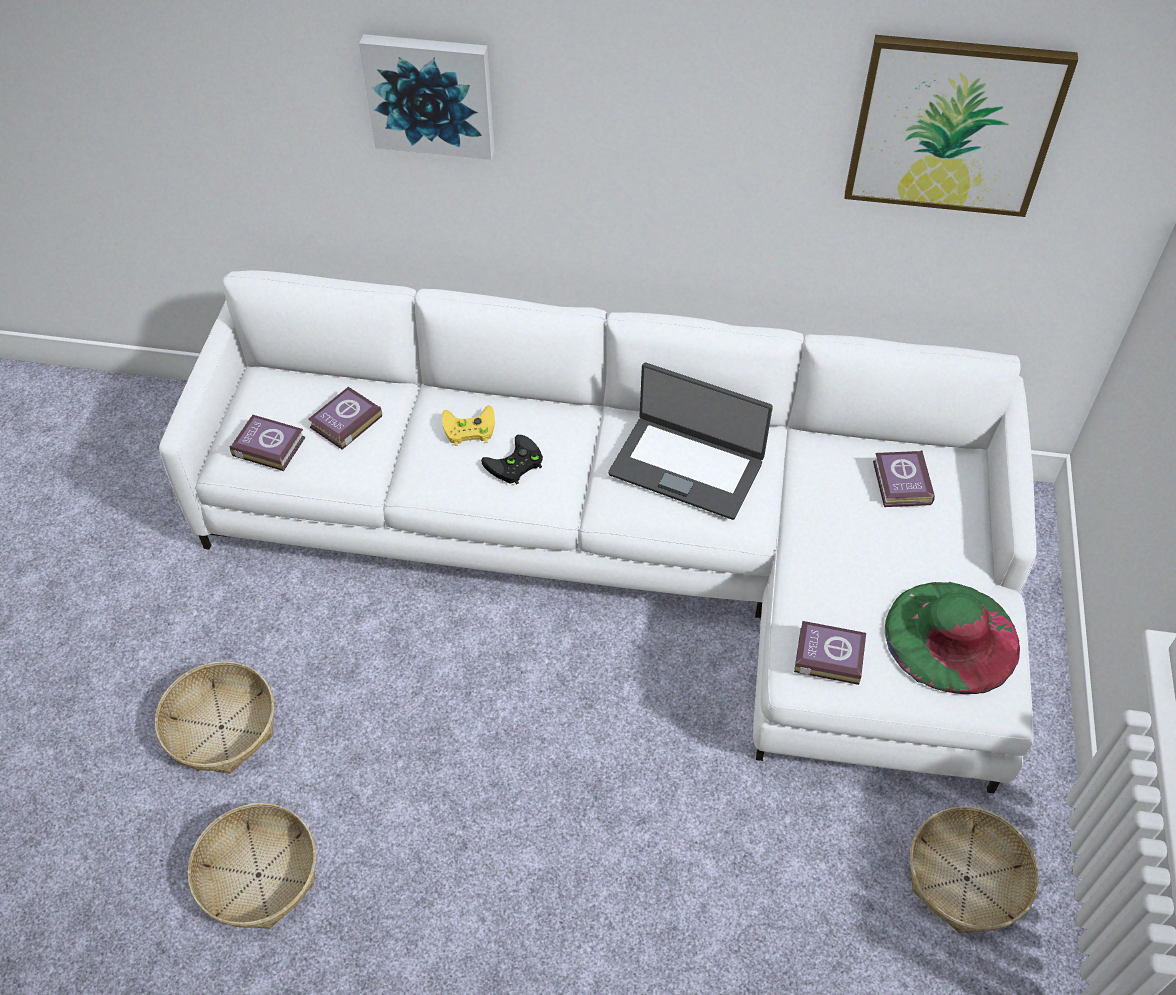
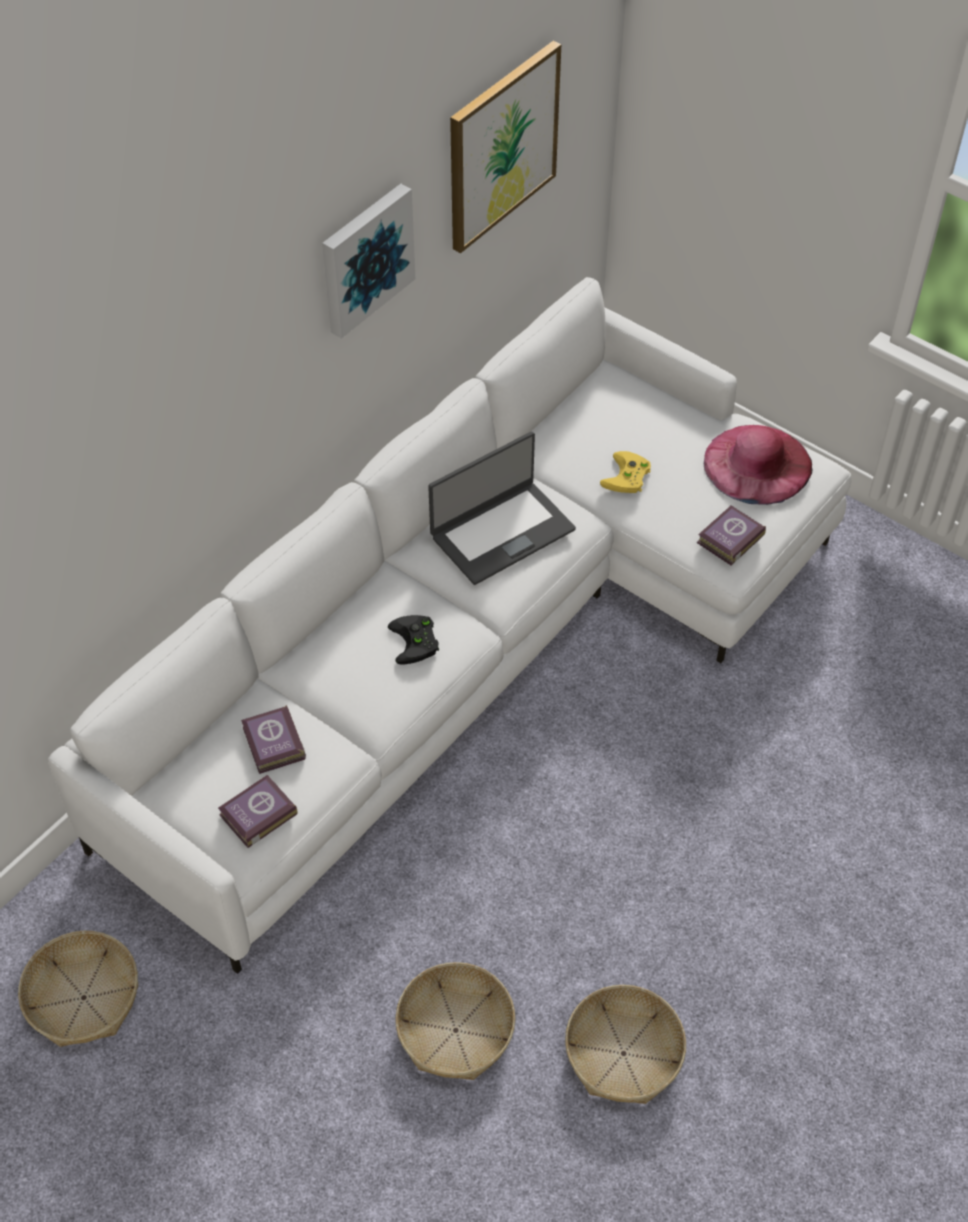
camera: 60 degrees left, 0 degrees up
picture [359,34,494,160] -> picture moved to [322,184,415,339]
yellow game controller [442,405,495,446] -> yellow game controller moved to [600,451,651,493]
book [873,450,935,507] -> none
green hat [885,582,1020,694] -> pink hat [704,425,812,505]
basket [910,806,1039,933] -> basket moved to [18,931,138,1047]

